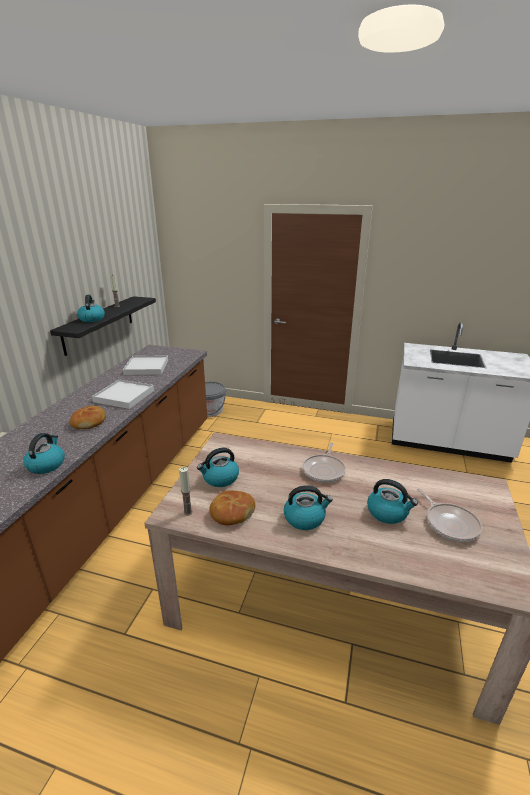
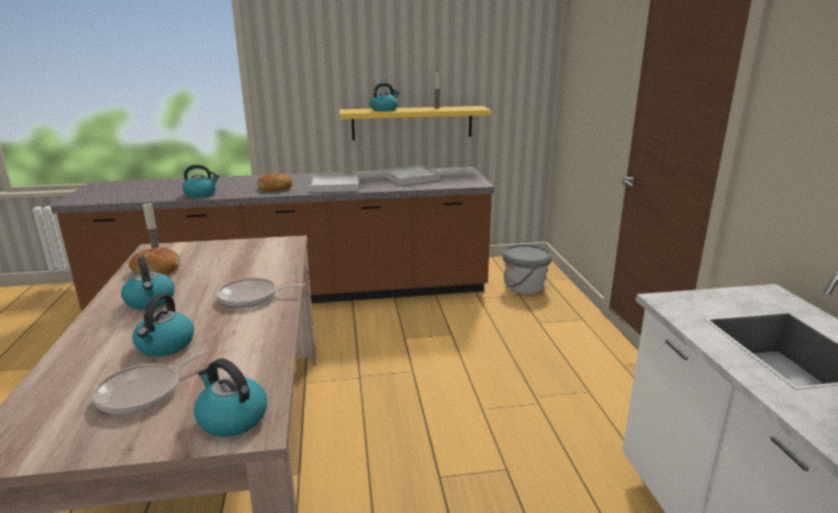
camera: 65 degrees right, 5 degrees down
black shelf [50,296,156,356] -> yellow shelf [339,106,491,140]
kettle [197,448,239,487] -> kettle moved to [194,358,267,437]

